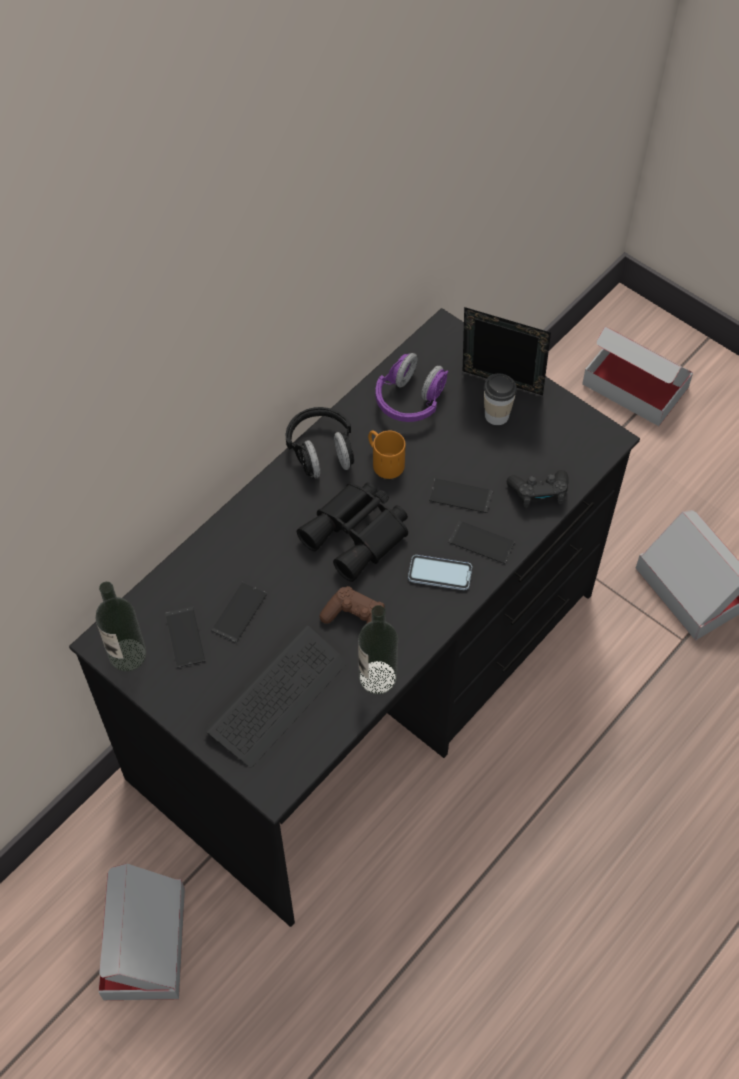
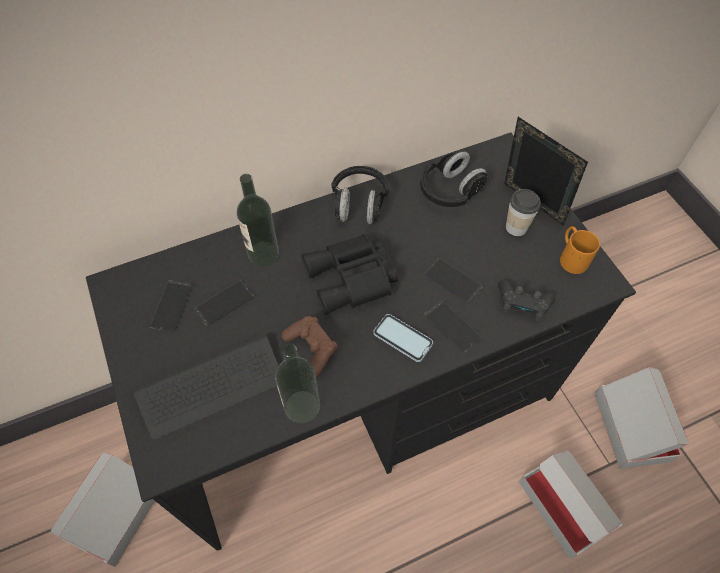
camera: 25 degrees right, 0 degrees up
bottle [95,582,146,671] -> bottle moved to [237,174,279,266]
orange mug [368,431,406,479] -> orange mug moved to [560,226,600,274]
purple headphones [375,353,448,422] -> black headphones [420,151,490,207]
cardboard box [582,326,693,426] -> cardboard box moved to [519,449,623,559]

